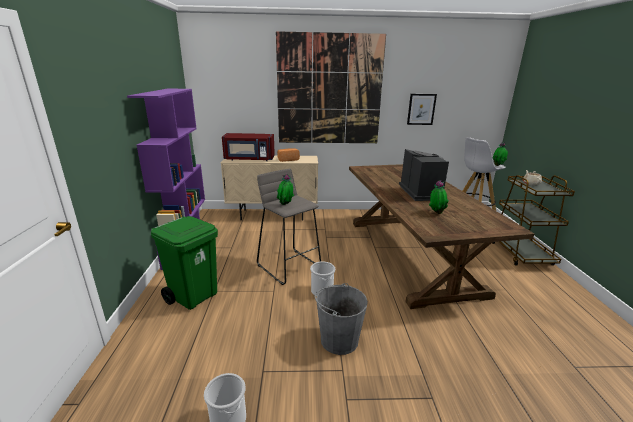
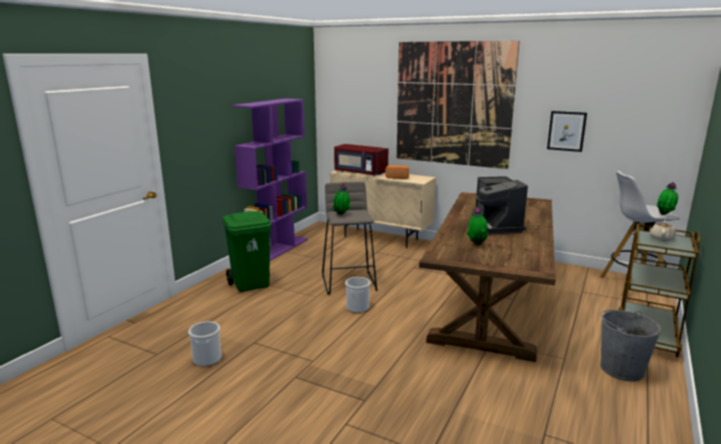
camera: 30 degrees right, 5 degrees down
grey bucket [315,283,368,355] -> grey bucket moved to [600,310,661,382]
coffee machine [399,149,449,201] -> coffee machine turned 150 degrees clockwise [473,176,528,234]

